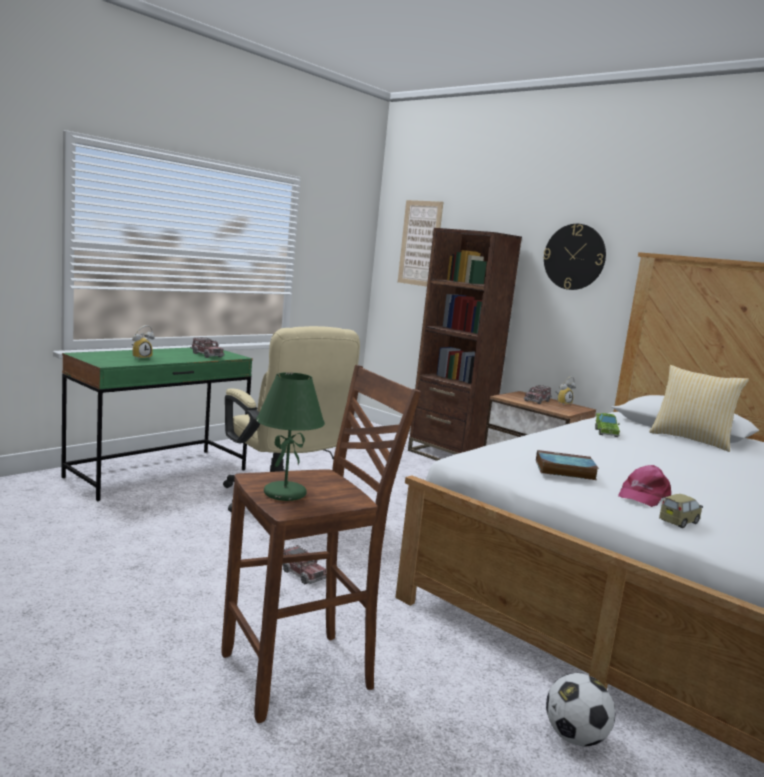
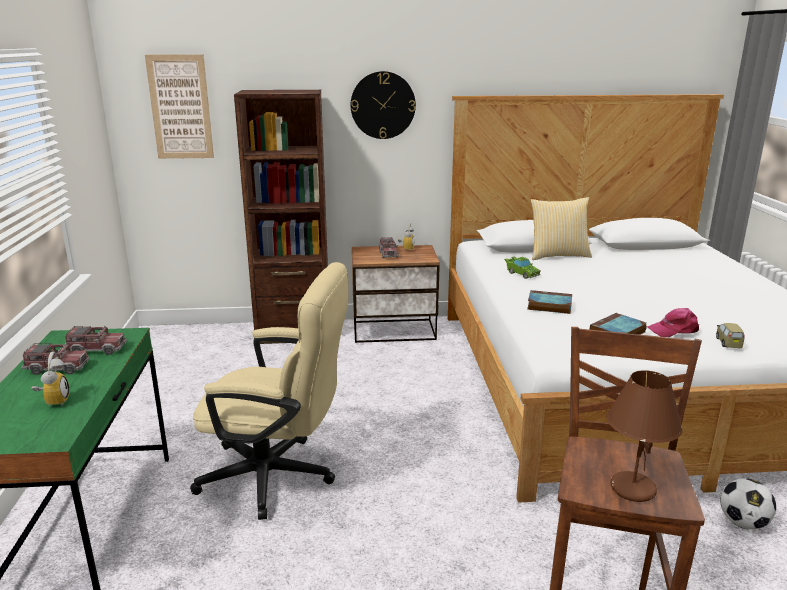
camera: 45 degrees left, 10 degrees up
green table lamp [256,372,325,501] -> brown table lamp [606,370,683,502]
toy truck [283,545,326,584] -> toy truck moved to [21,343,90,375]
pink cap [618,465,671,507] -> pink cap turned 90 degrees clockwise [647,308,699,337]
none -> book [527,290,572,314]

